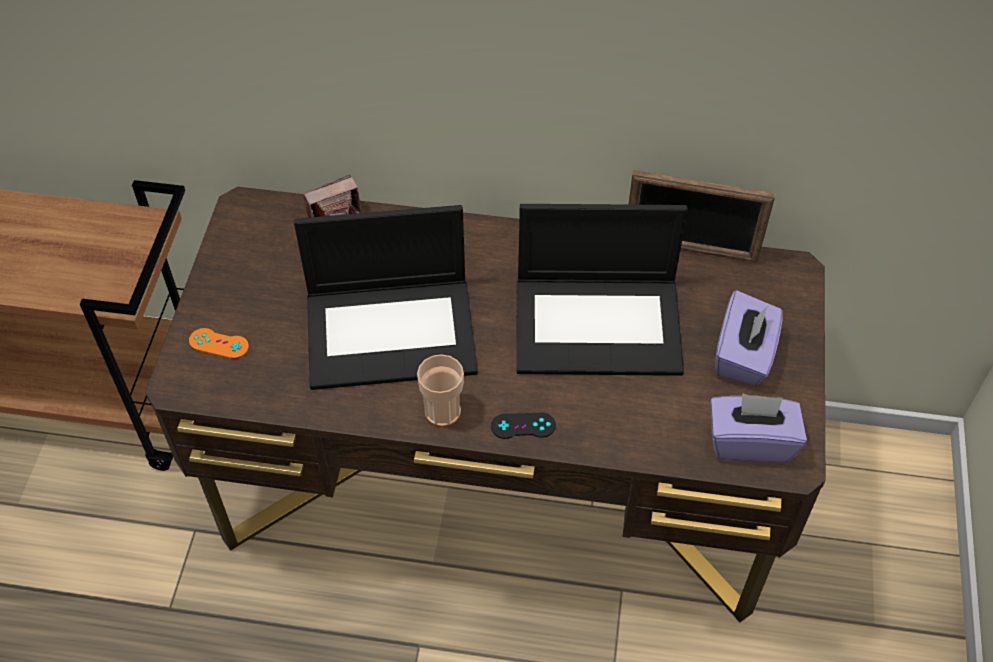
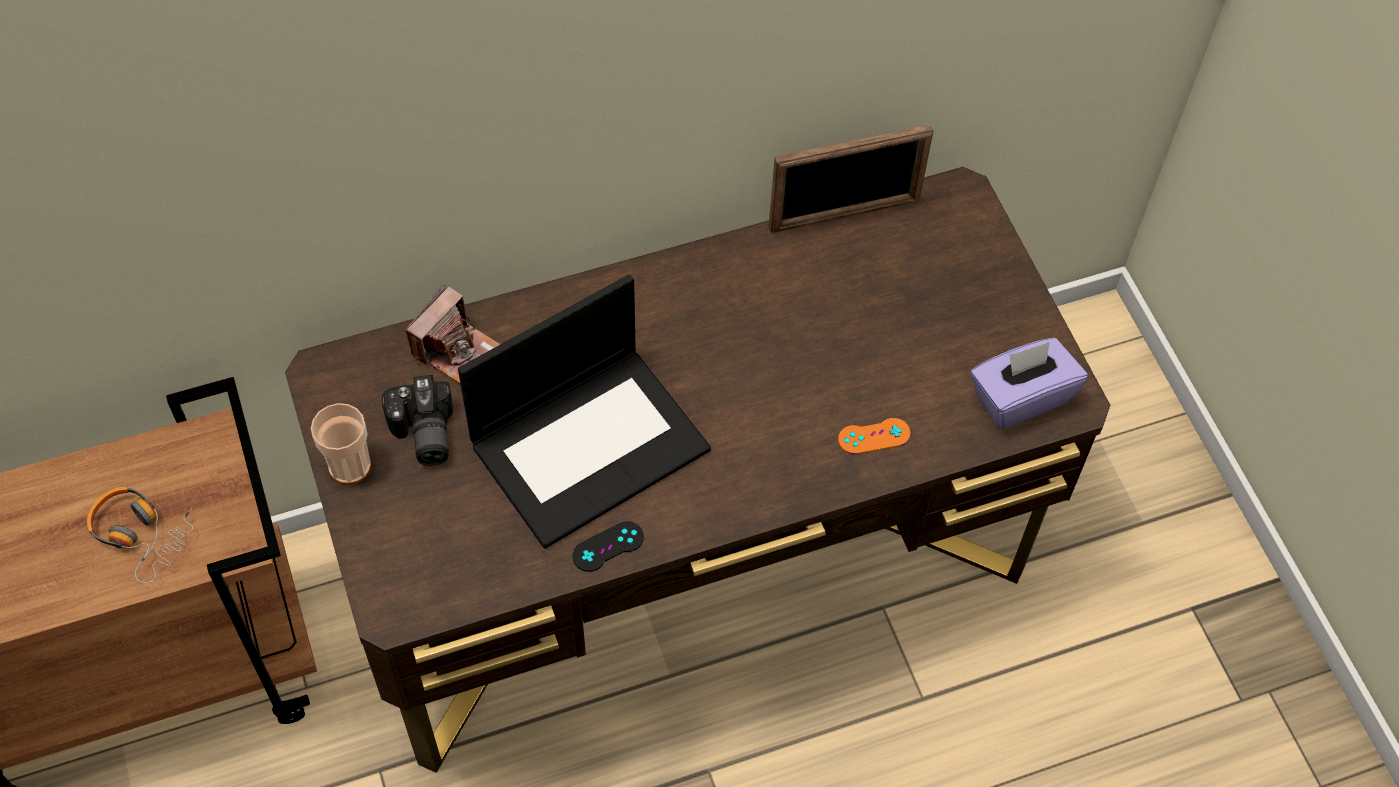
camera: 30 degrees left, 5 degrees up
orange game controller [189,328,249,359] -> orange game controller moved to [838,418,911,454]
cup [417,354,464,427] -> cup moved to [311,403,371,485]
black game controller [491,413,556,439] -> black game controller moved to [572,521,644,572]
laptop [517,204,688,376] -> none
purple tissue box [715,290,783,385] -> none
none -> headphones [87,487,193,583]
none -> camera [382,375,453,466]

